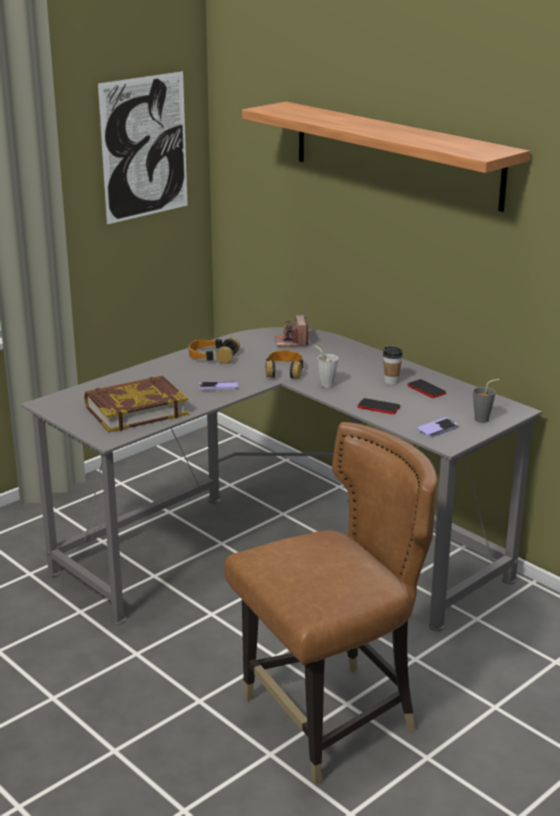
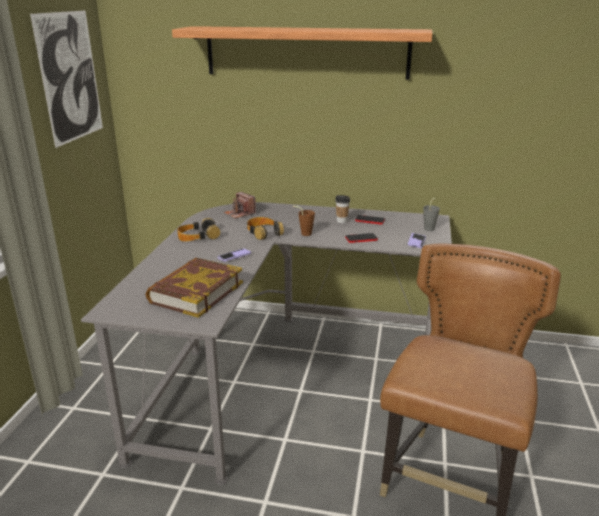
camera: 35 degrees left, 0 degrees up
grey cup [315,345,338,388] -> brown cup [293,206,315,236]

